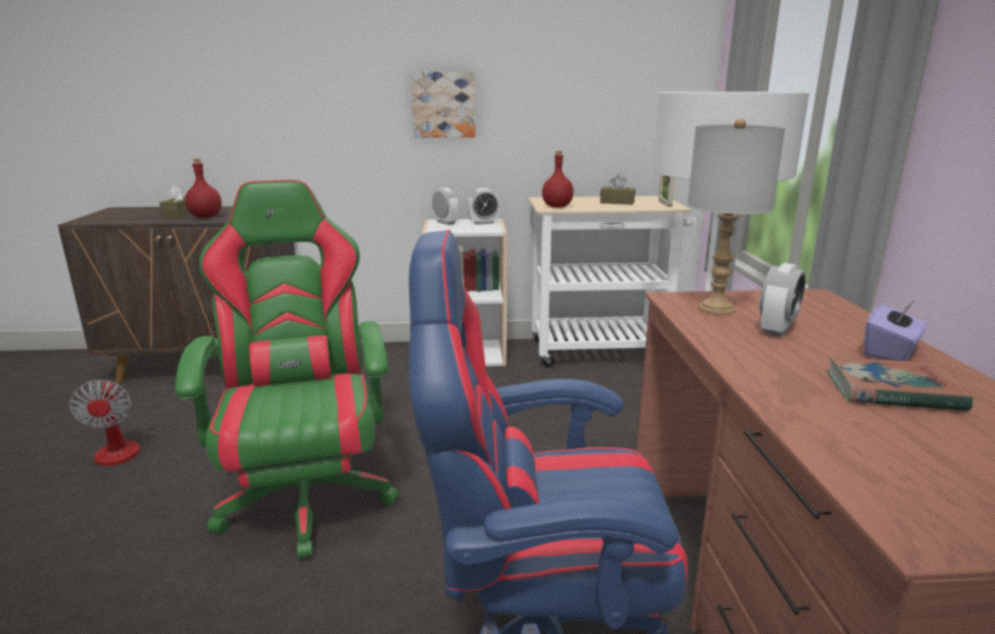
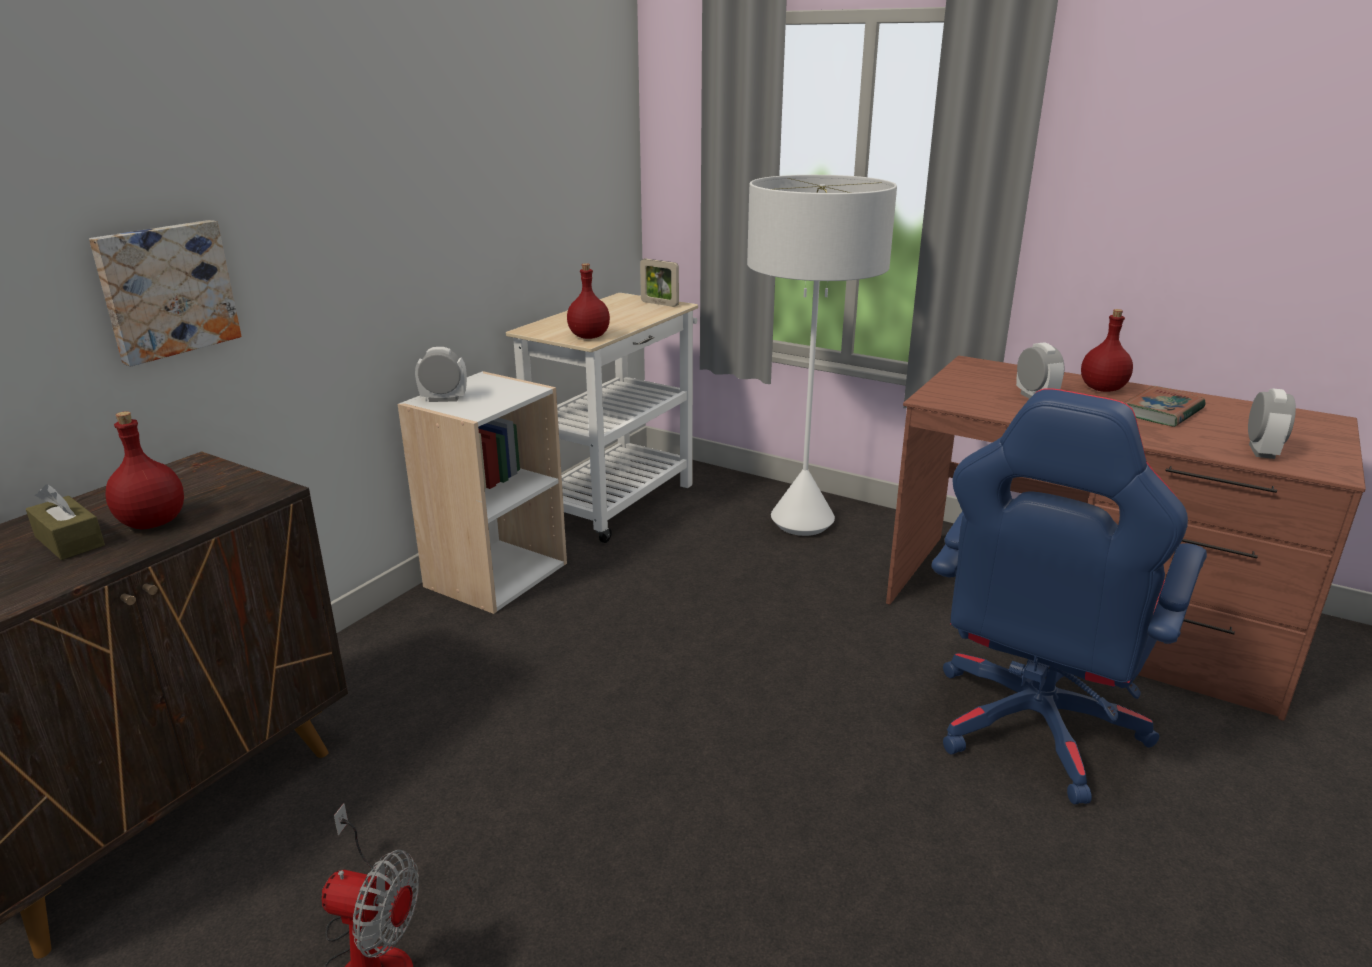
camera: 55 degrees left, 5 degrees up
green office chair [175,180,399,559] -> none
picture [411,72,475,137] -> picture moved to [89,220,241,366]
alarm clock [468,188,500,225] -> alarm clock moved to [1248,388,1296,459]
brown tissue box [600,175,635,205] -> none
grey table lamp [688,118,786,315] -> none
purple tissue box [864,299,927,361] -> red bottle [1081,309,1133,392]

